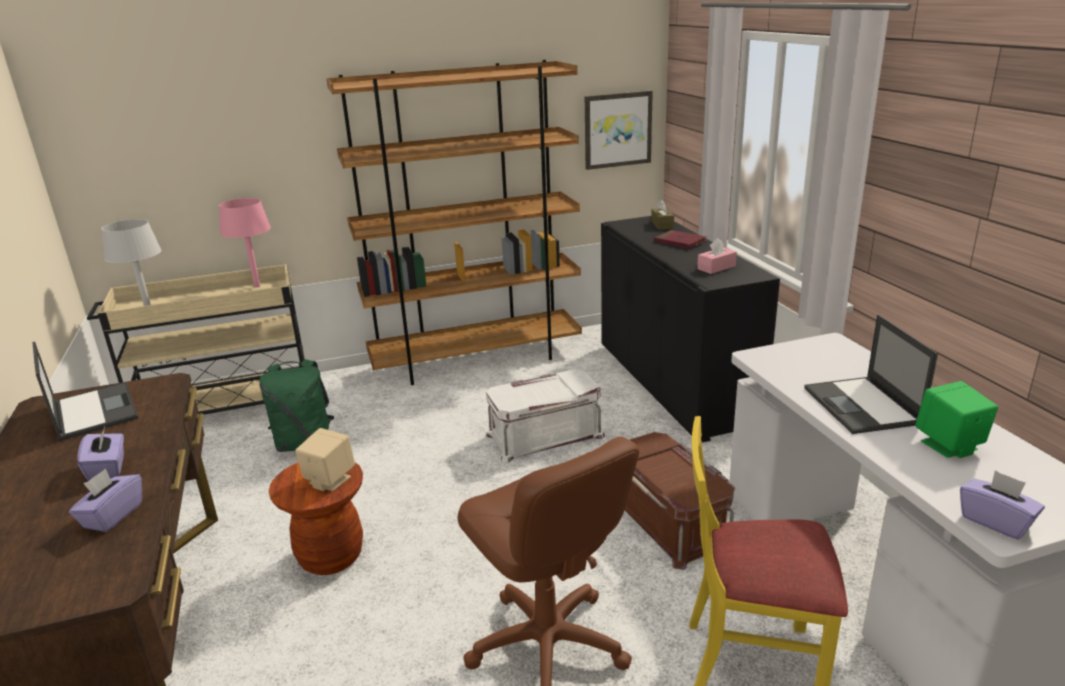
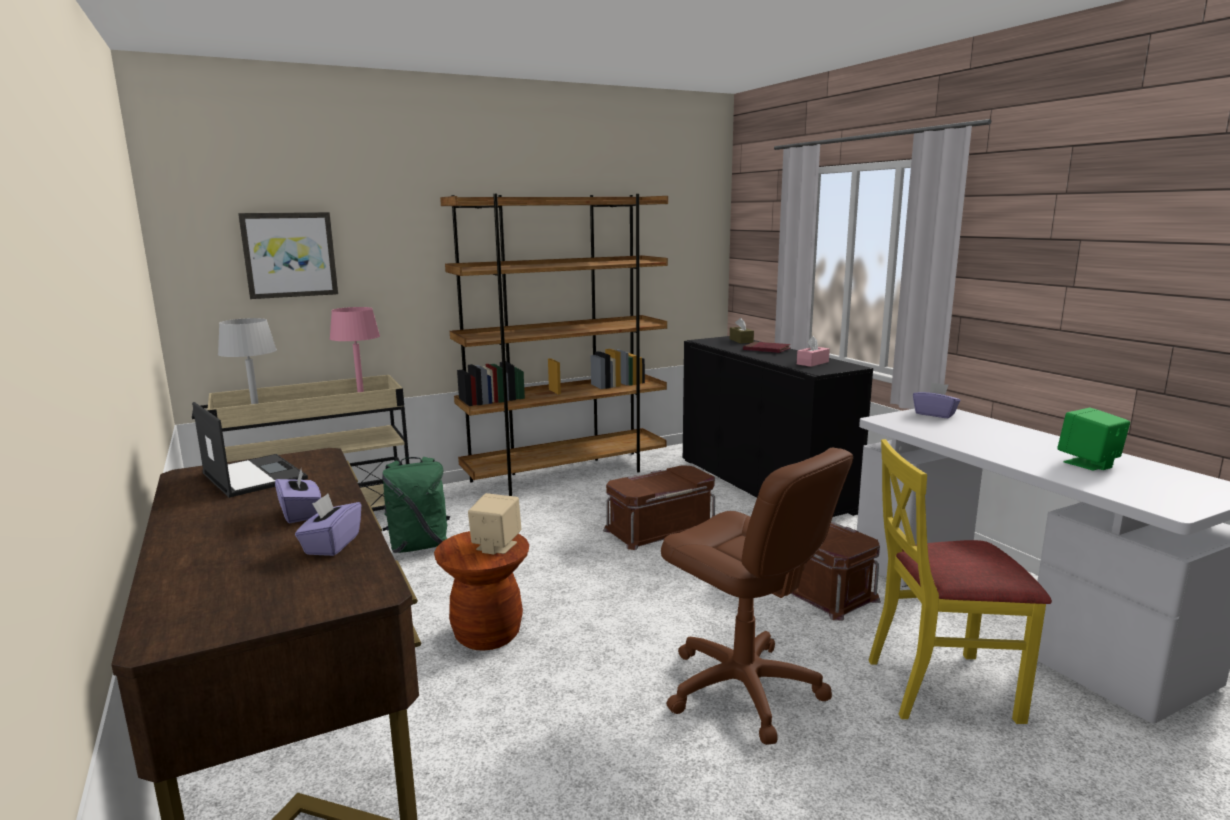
camera: 10 degrees left, 10 degrees down
white storage box [486,369,605,462] -> brown storage box [603,465,715,550]
picture [585,91,653,170] -> picture moved to [238,212,338,299]
laptop [804,315,938,434] -> none
purple tissue box [960,470,1045,540] -> purple tissue box moved to [913,382,961,418]

